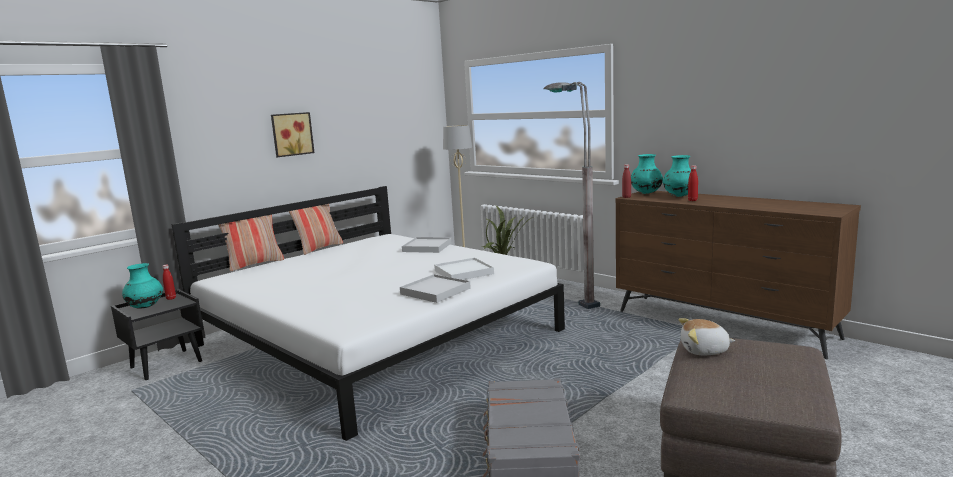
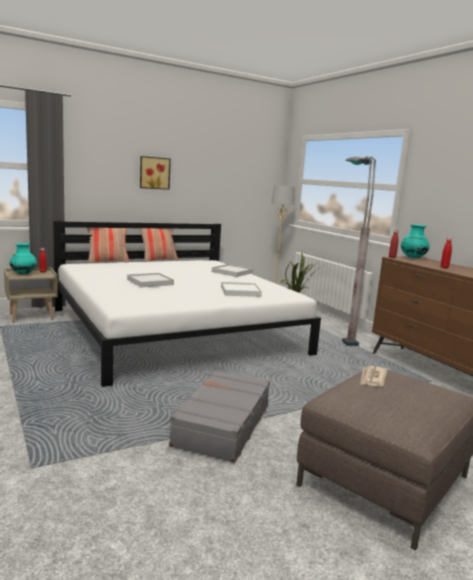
camera: 15 degrees right, 0 degrees up
black nightstand [111,289,203,380] -> beige nightstand [4,267,58,323]
white tray [400,274,471,303] -> white tray moved to [127,273,174,287]
turquoise vase [663,155,691,197] -> none
plush toy [678,318,735,355] -> newspaper [360,366,388,387]

